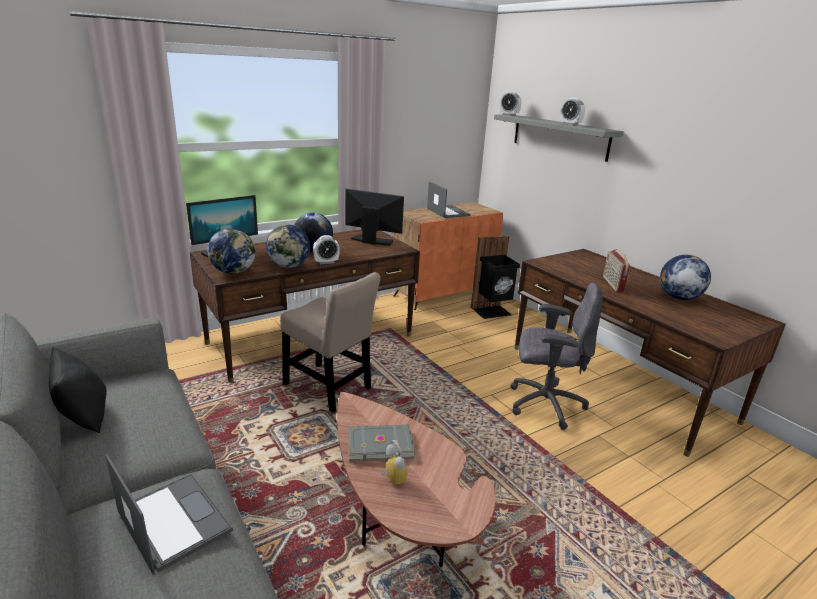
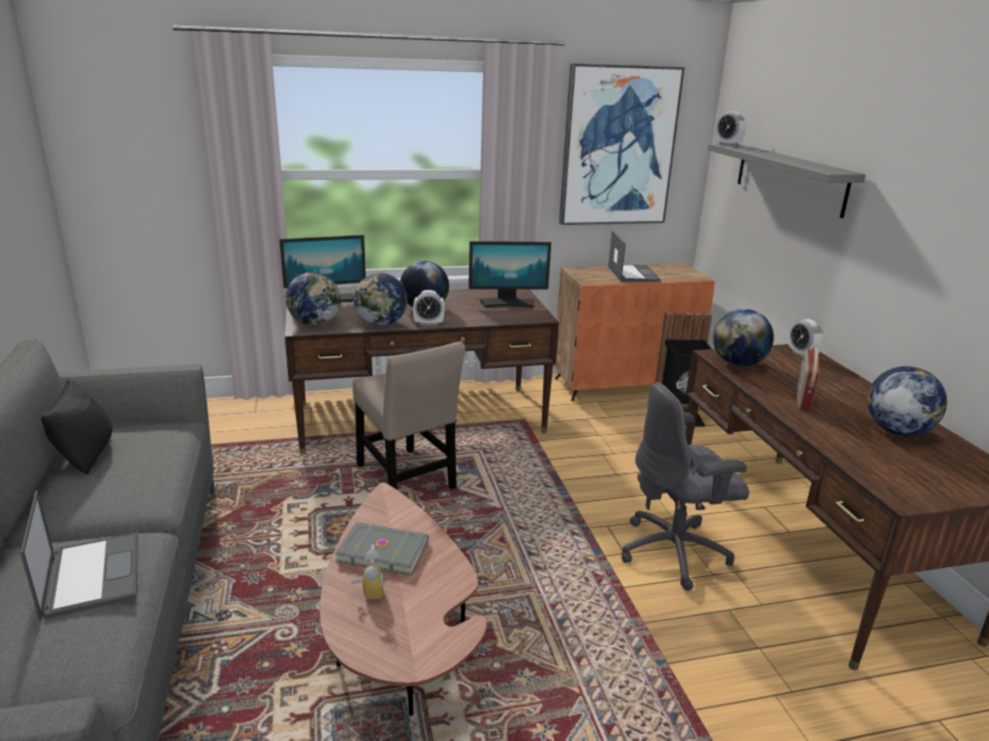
camera: 20 degrees right, 0 degrees up
monitor [345,189,404,246] -> monitor turned 135 degrees clockwise [469,241,551,307]
grey office chair [510,283,603,430] -> grey office chair turned 135 degrees clockwise [621,382,749,591]
alarm clock [561,98,585,126] -> alarm clock moved to [789,319,823,358]
none -> picture [559,63,685,225]
none -> globe [713,309,774,367]

